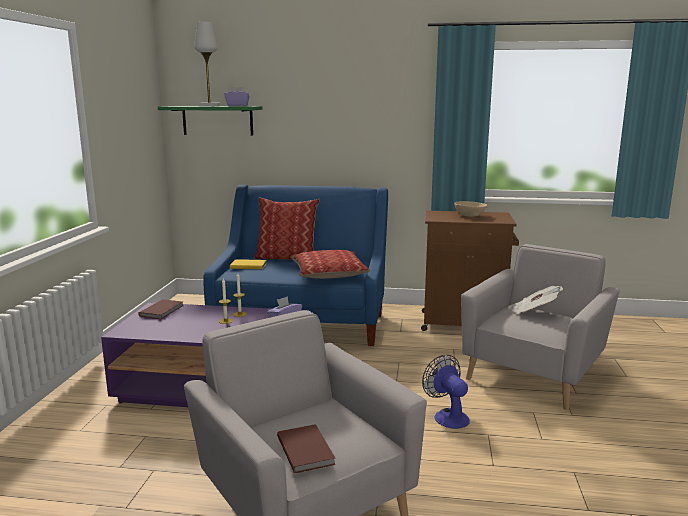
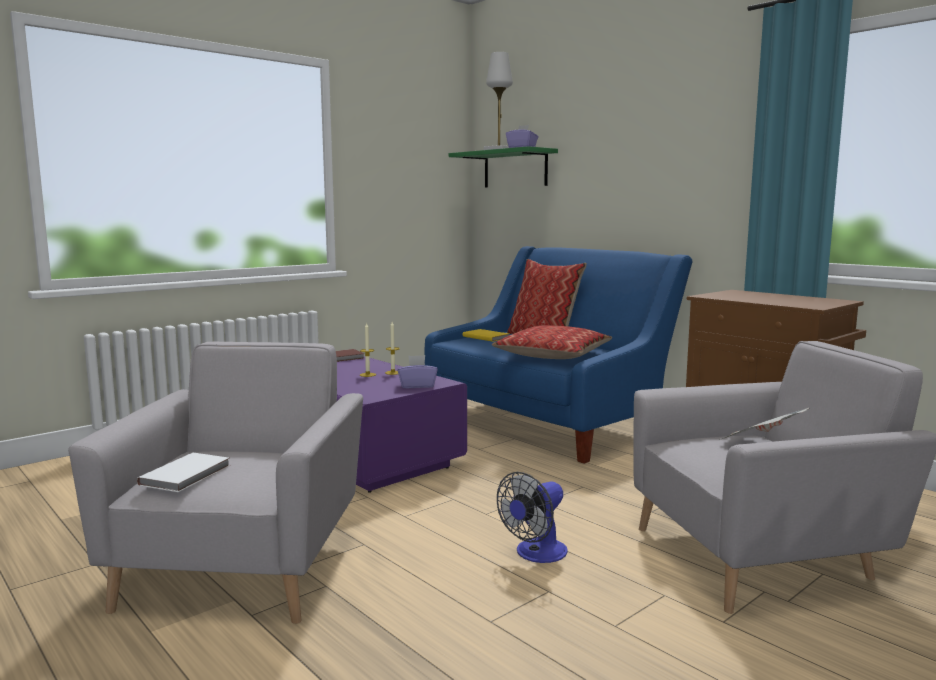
camera: 40 degrees right, 5 degrees down
brown book [277,424,336,473] -> white book [137,453,230,492]
fan [422,355,470,429] -> fan turned 150 degrees counterclockwise [496,472,568,563]
beige bowl [454,201,487,217] -> none

